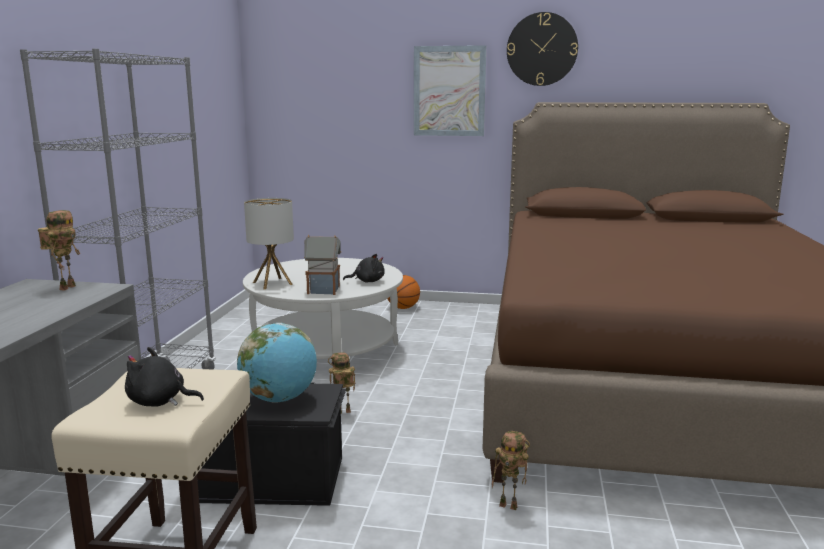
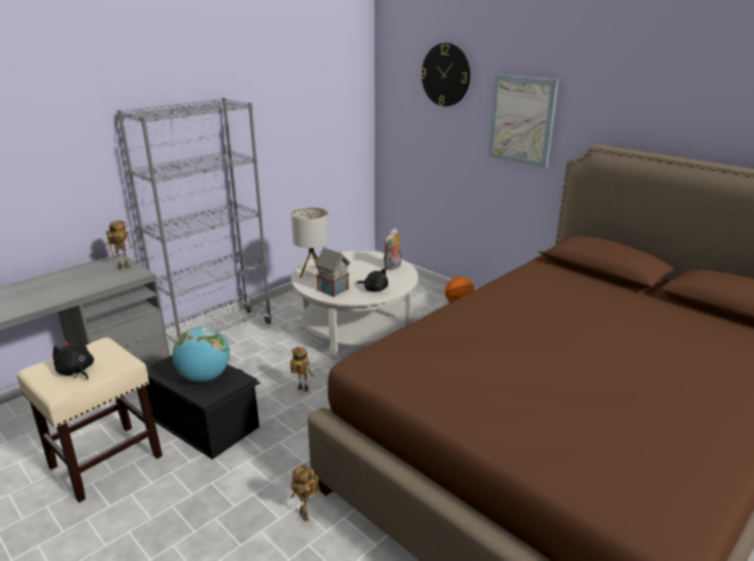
camera: 35 degrees right, 10 degrees up
wall clock [507,12,578,86] -> wall clock moved to [421,43,470,107]
none -> plush toy [384,228,402,270]

